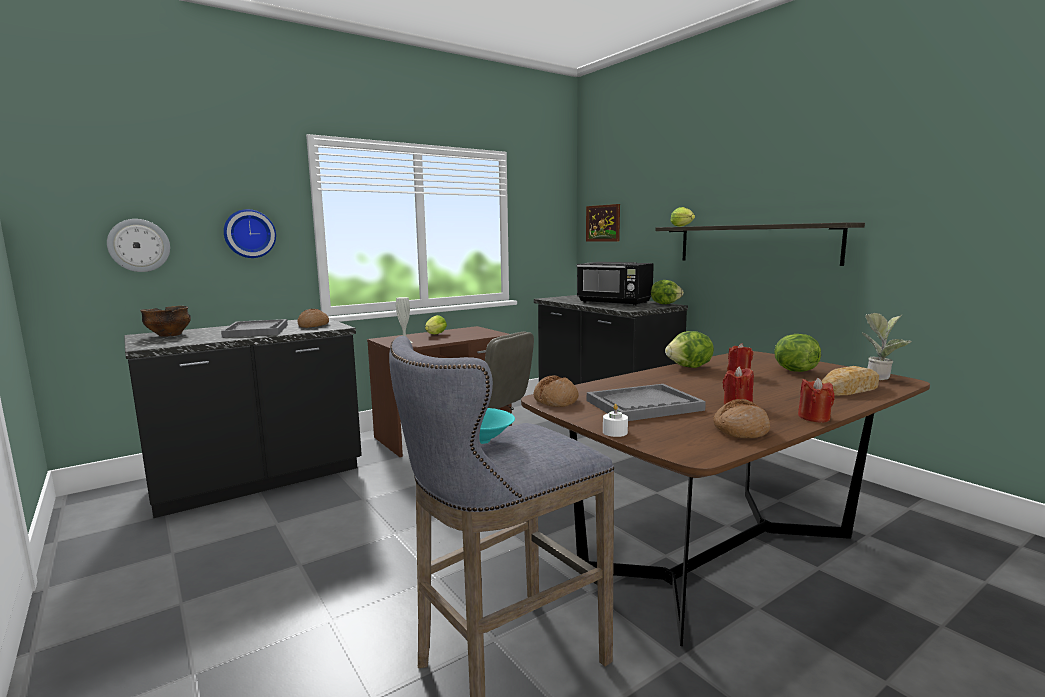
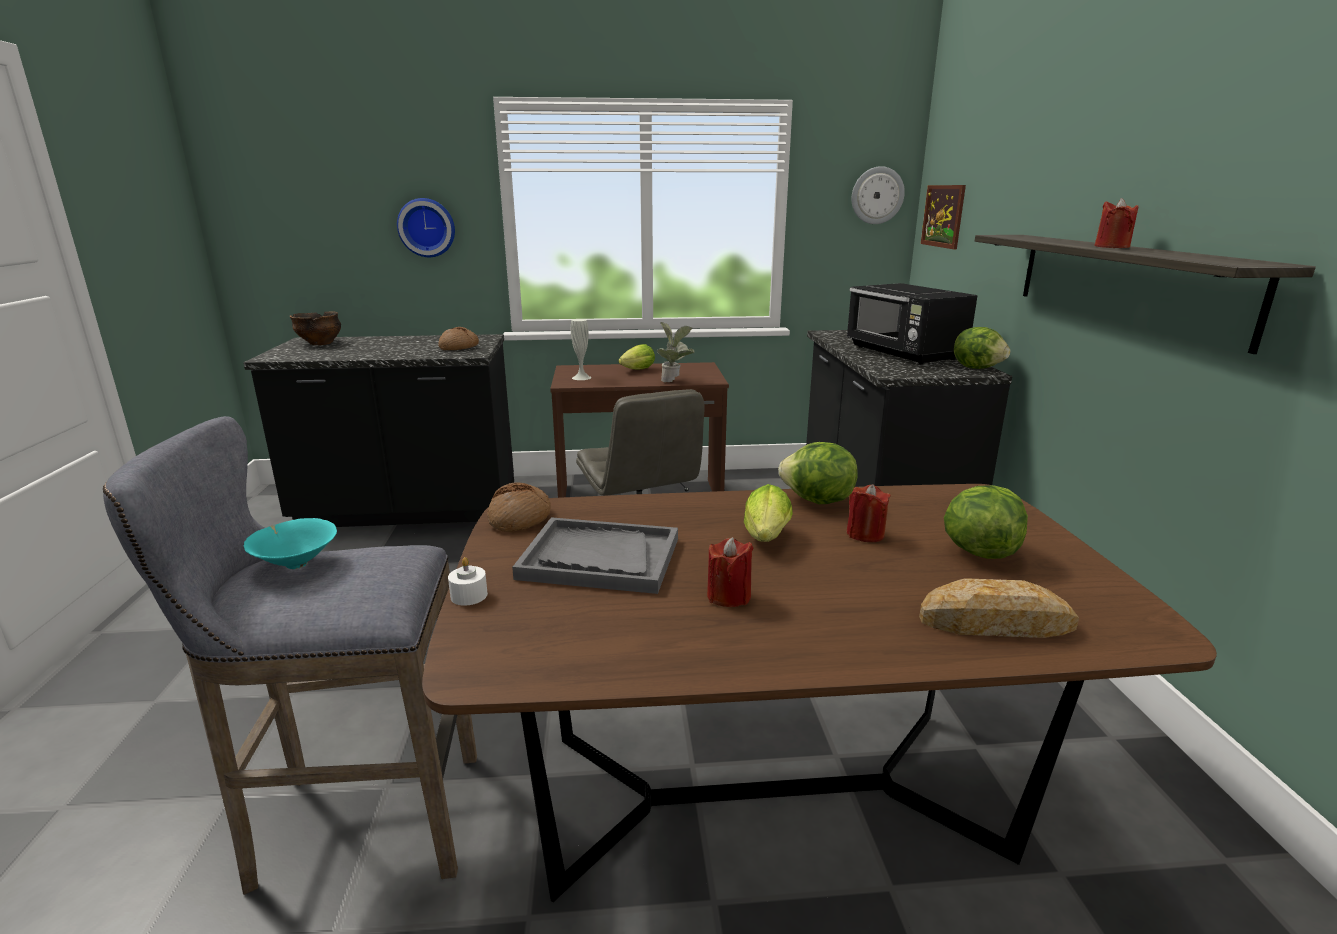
camera: 30 degrees right, 10 degrees up
wall clock [107,219,170,272] -> wall clock moved to [852,166,905,224]
grey tray [221,319,288,338] -> none
lettuce [670,207,695,227] -> lettuce moved to [744,484,793,542]
bread [713,399,770,438] -> none
red candle [798,378,835,423] -> red candle moved to [1094,198,1139,248]
potted plant [862,313,912,380] -> potted plant moved to [656,322,694,382]

